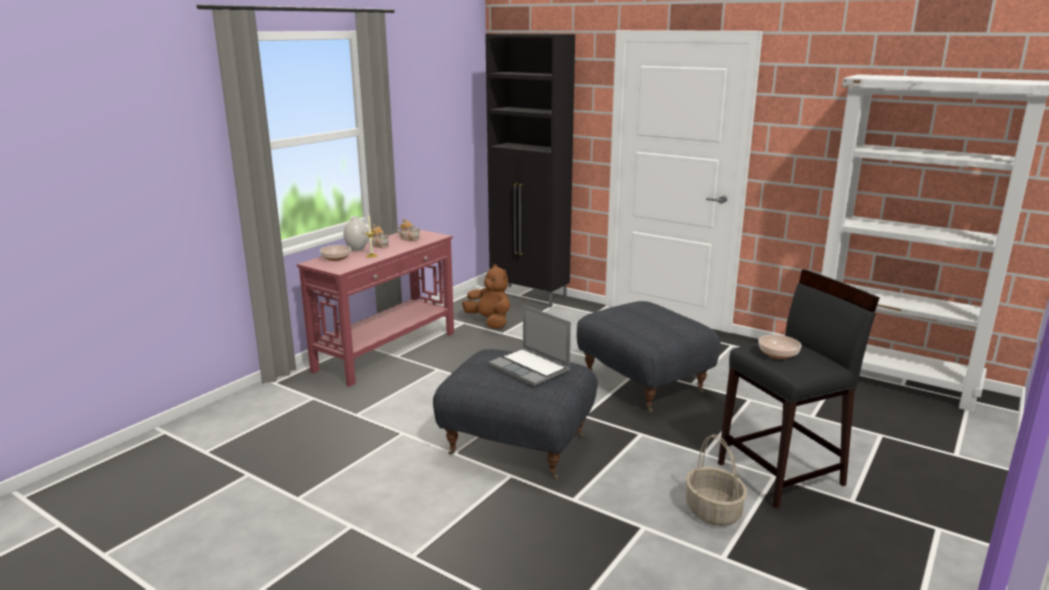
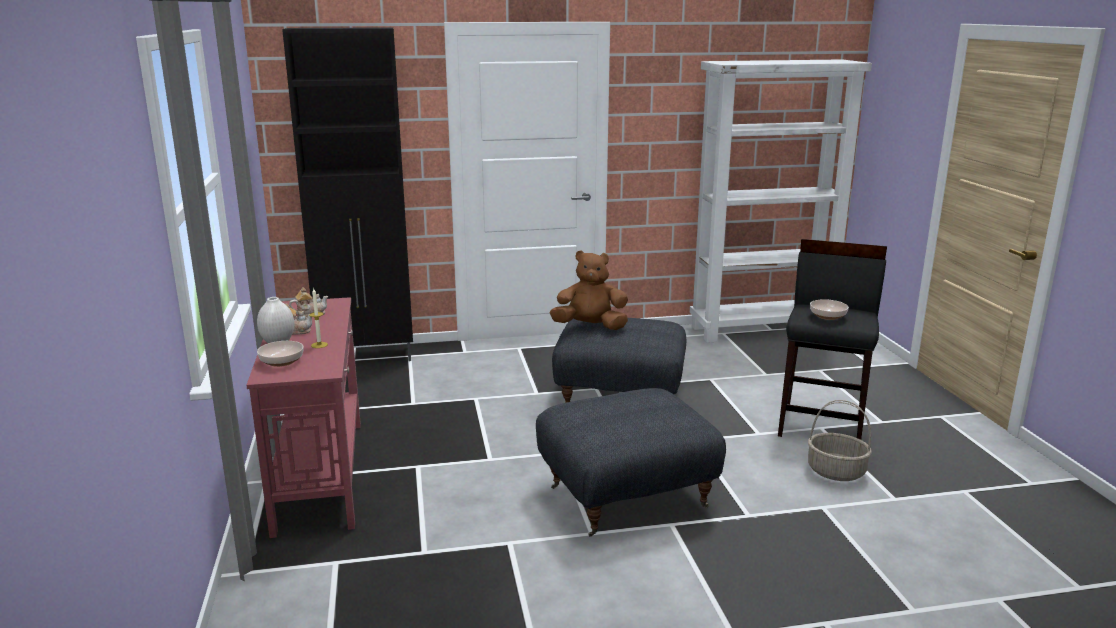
camera: 45 degrees left, 0 degrees up
brown plush toy [462,264,510,329] -> brown plush toy moved to [550,250,628,330]
laptop [489,305,571,386] -> none

